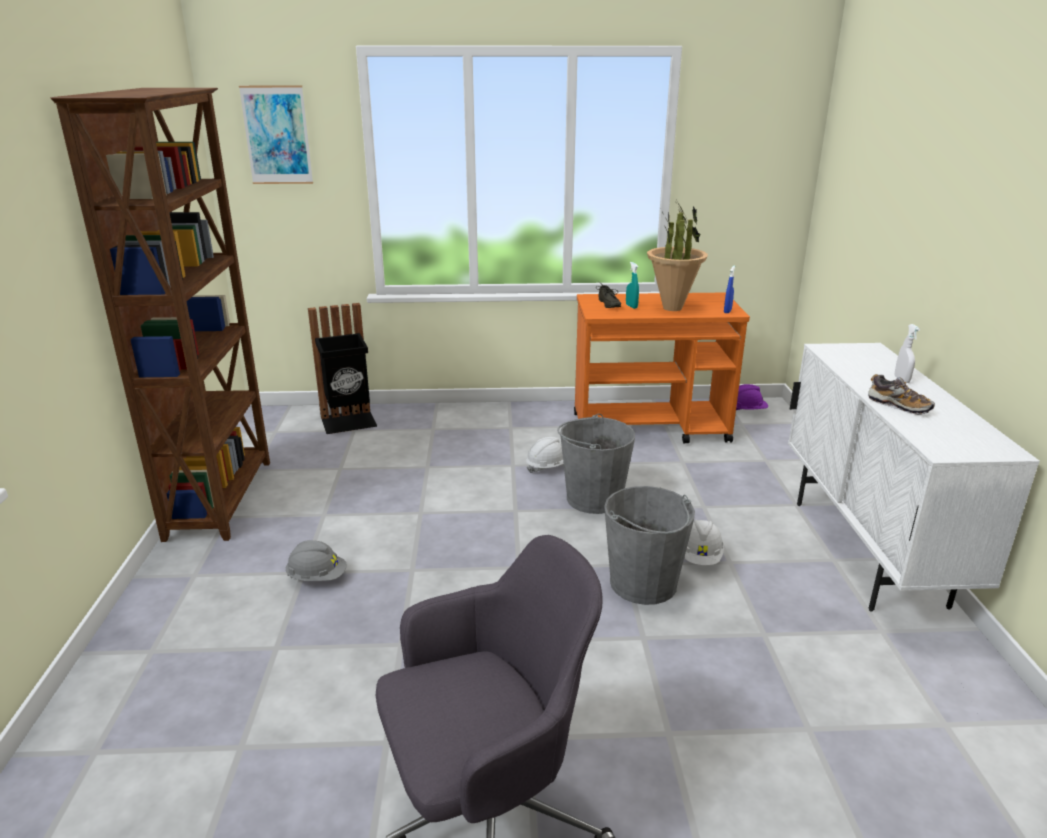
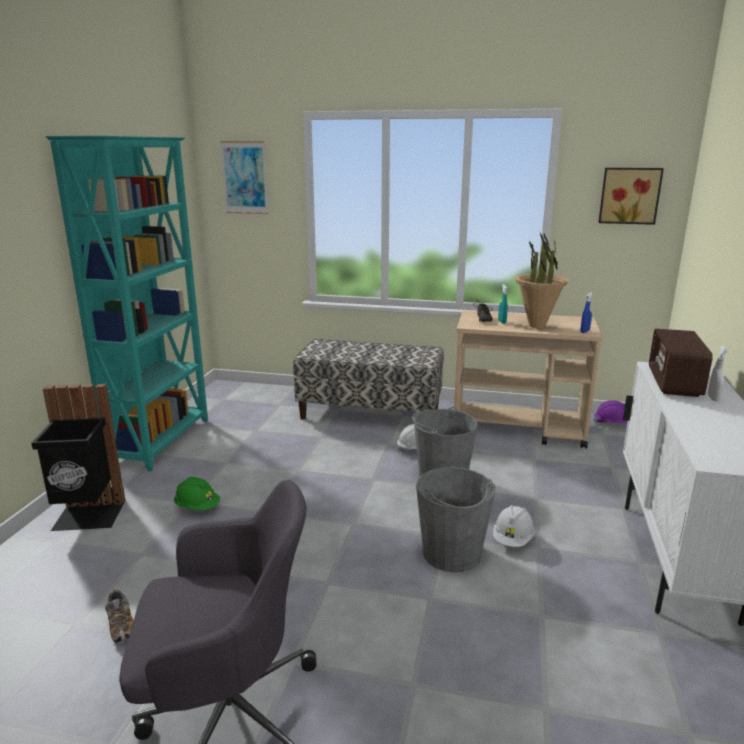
camera: 15 degrees right, 5 degrees down
brown bookcase [51,88,270,542] -> turquoise bookcase [46,136,208,472]
grey hard hat [286,540,346,581] -> green hard hat [174,477,220,510]
black trash can [308,303,377,434] -> black trash can moved to [31,384,125,531]
orange cart [574,293,750,443] -> beige cart [454,310,603,449]
shoe [868,374,935,415] -> shoe moved to [105,589,134,643]
none -> bench [293,339,444,420]
none -> picture [598,168,664,225]
none -> radio [649,329,713,397]

